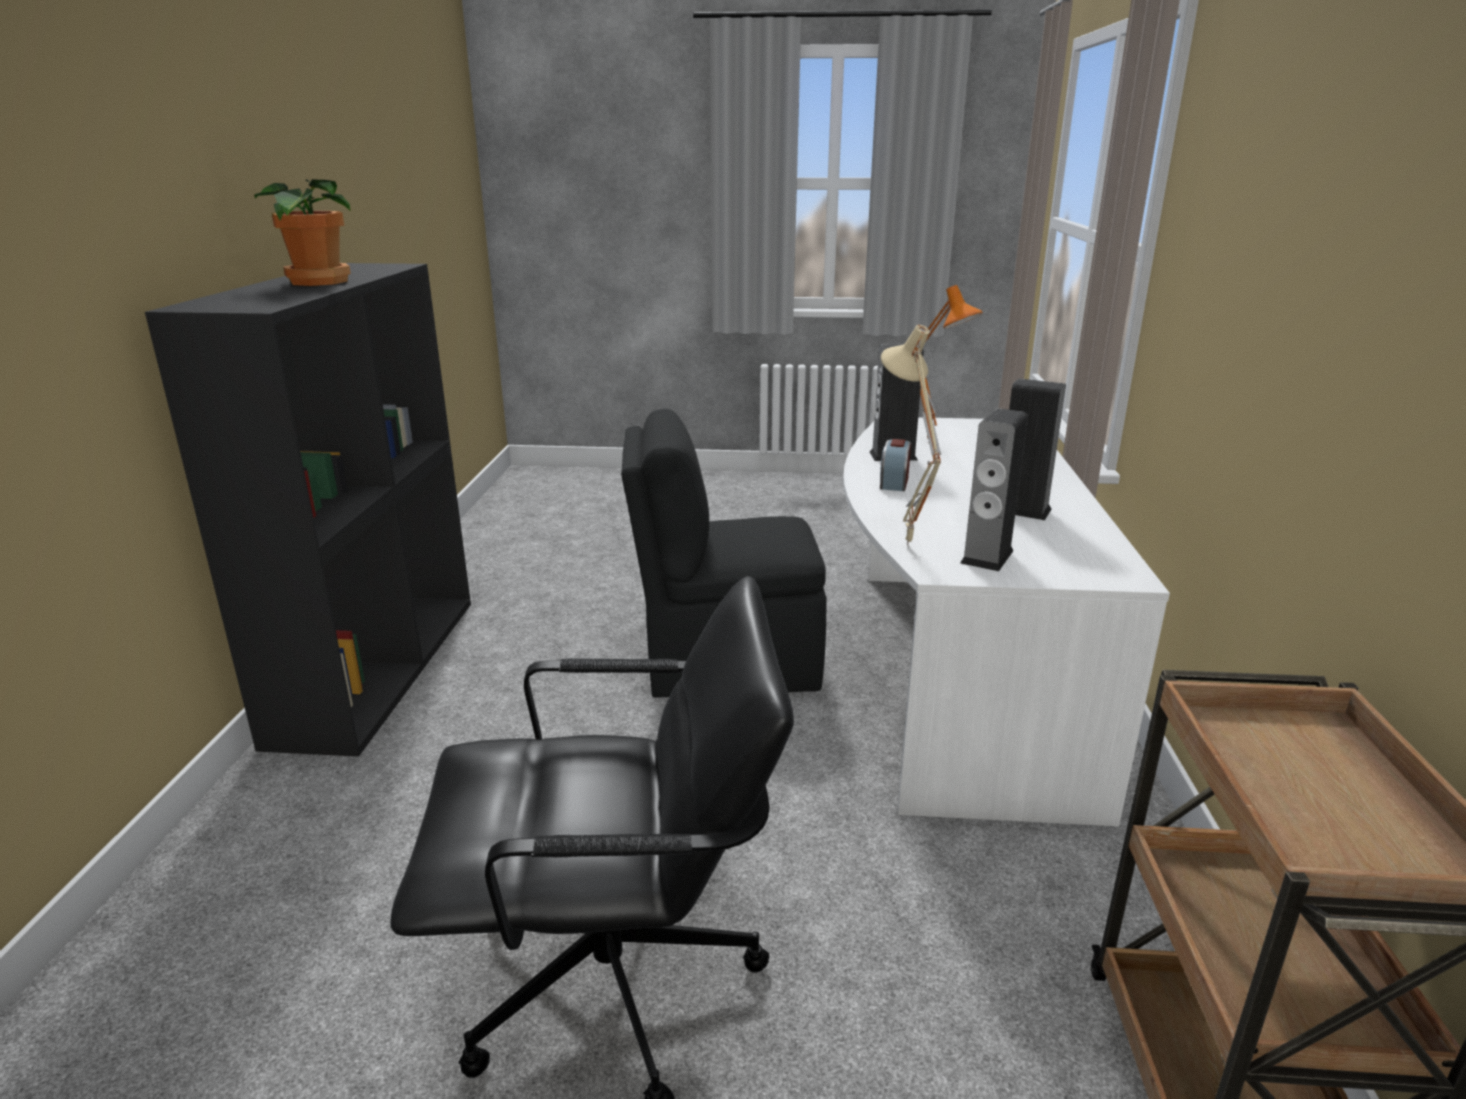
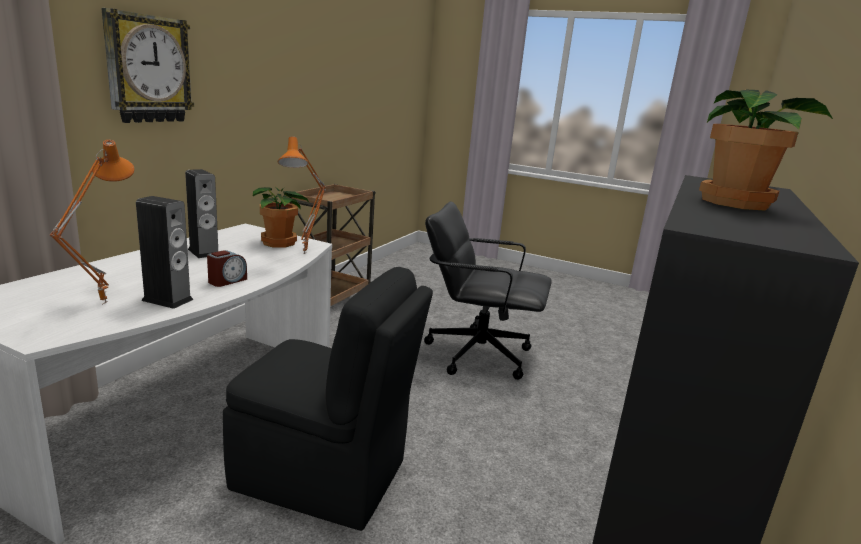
camera: 160 degrees left, 5 degrees down
beige table lamp [881,325,941,548] -> orange table lamp [278,136,326,254]
speaker [960,408,1028,571] -> potted plant [252,187,309,248]
none -> wall clock [101,8,194,123]

